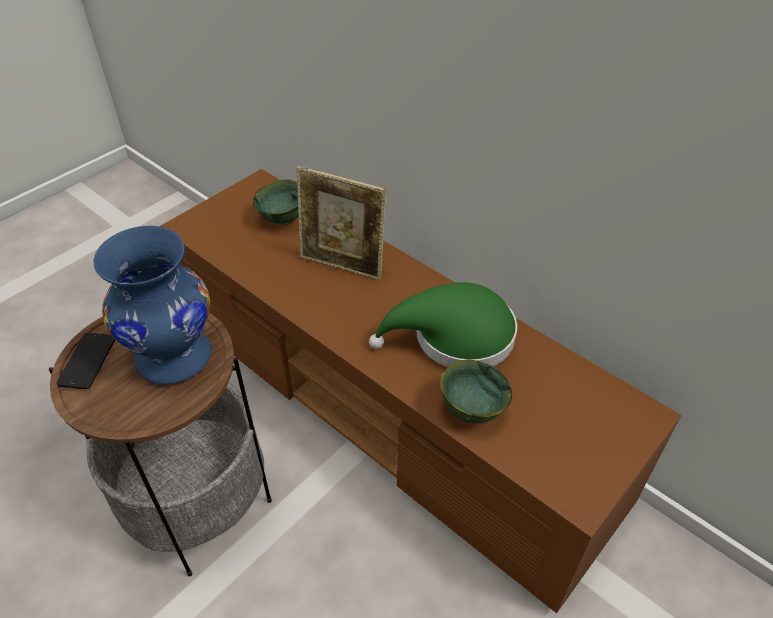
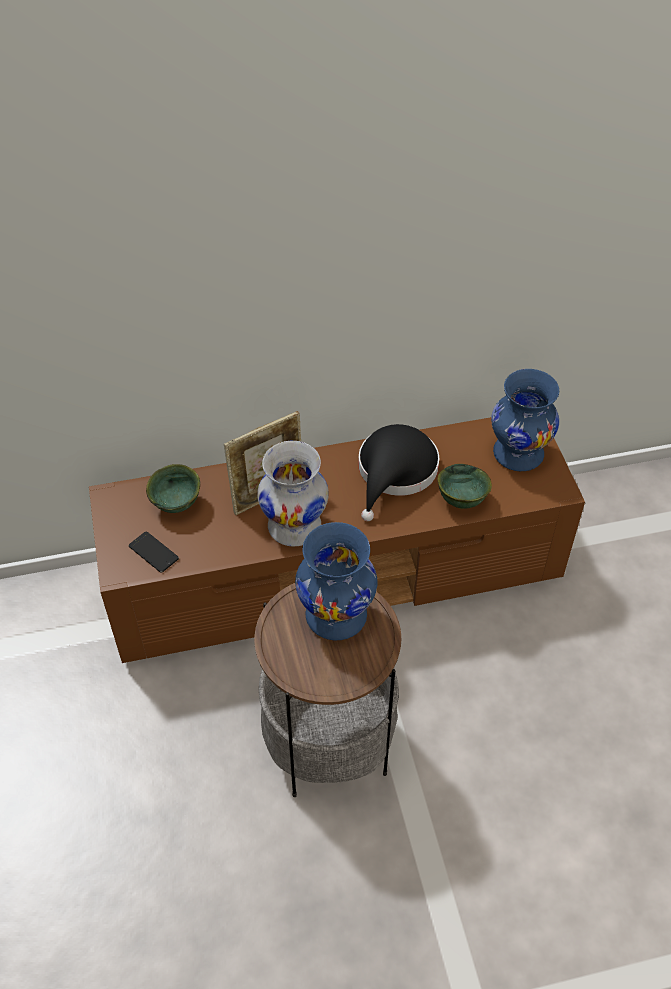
camera: 55 degrees left, 5 degrees up
phone [56,333,115,389] -> phone moved to [129,532,179,573]
green hat [369,282,517,367] -> black hat [358,424,439,521]
none -> white vase [257,441,329,547]
none -> blue vase [491,369,559,471]

